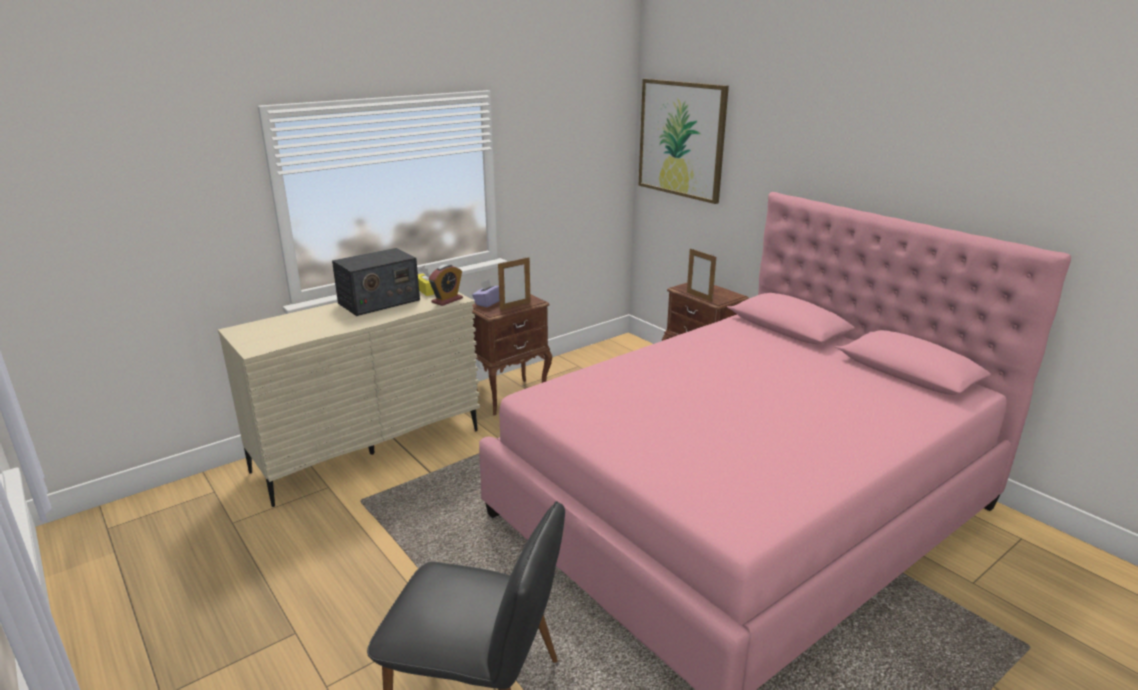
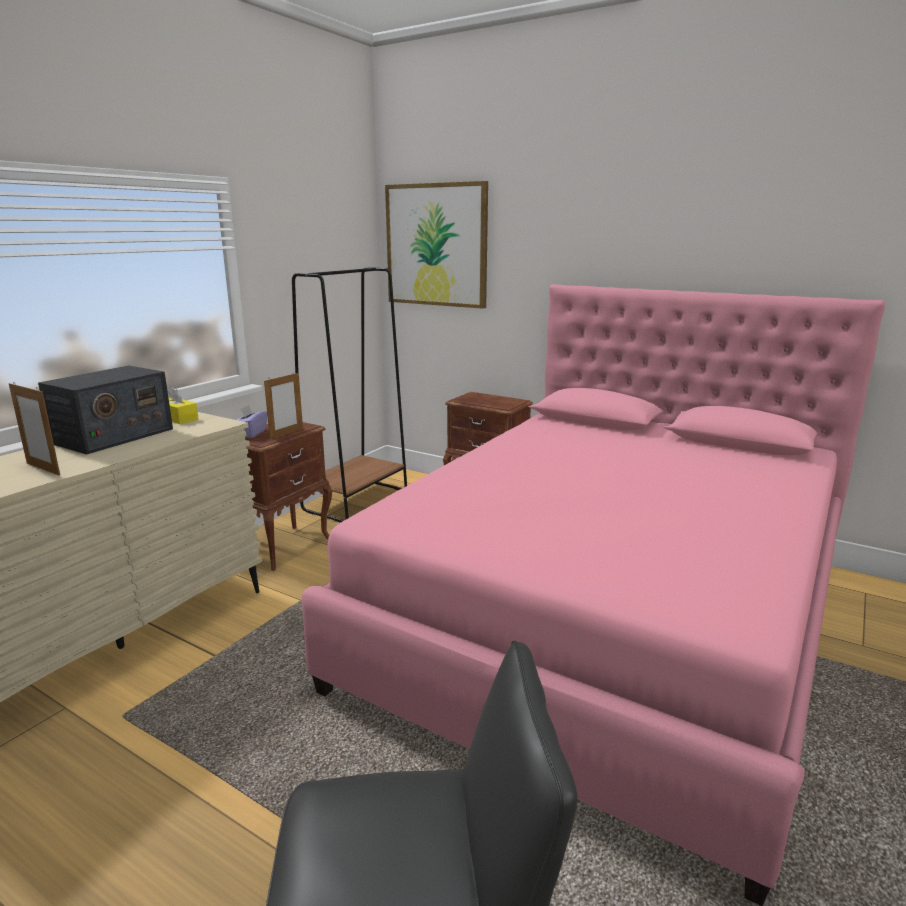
camera: 20 degrees left, 5 degrees down
alarm clock [428,264,463,306] -> none
picture frame [687,248,716,302] -> picture frame moved to [9,381,60,476]
none -> clothes rack [292,267,407,523]

